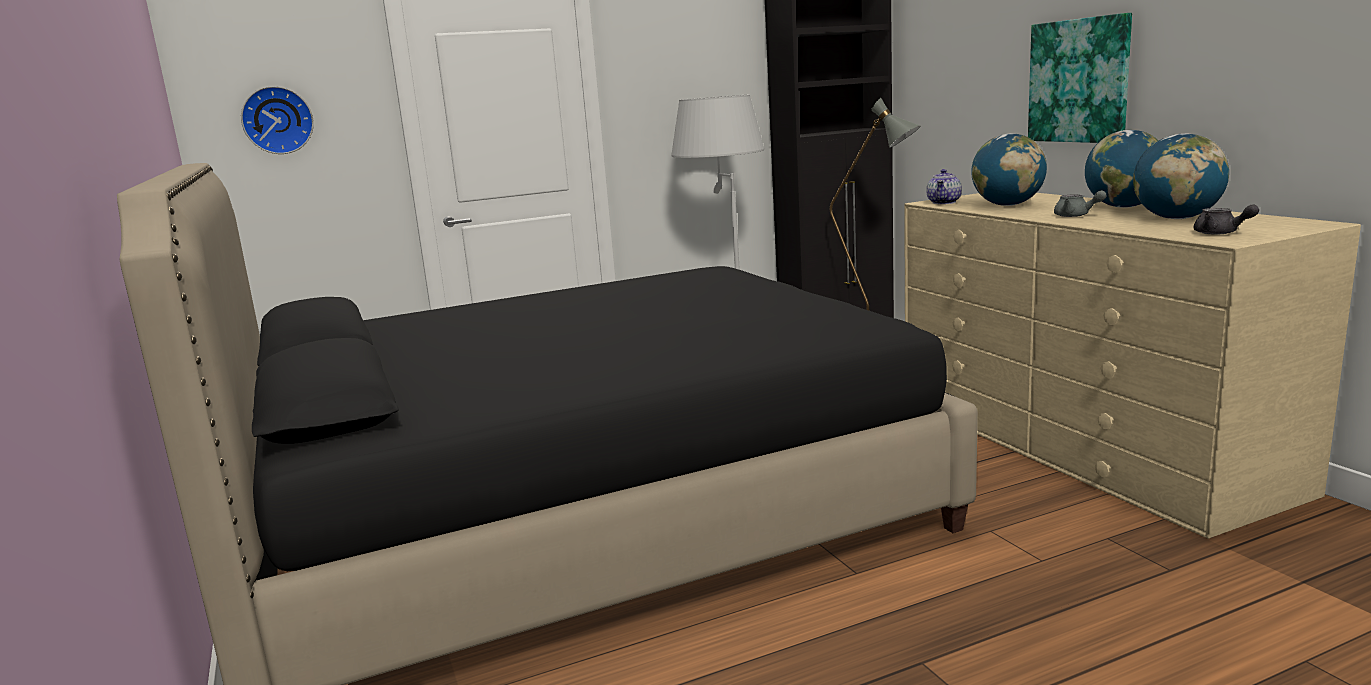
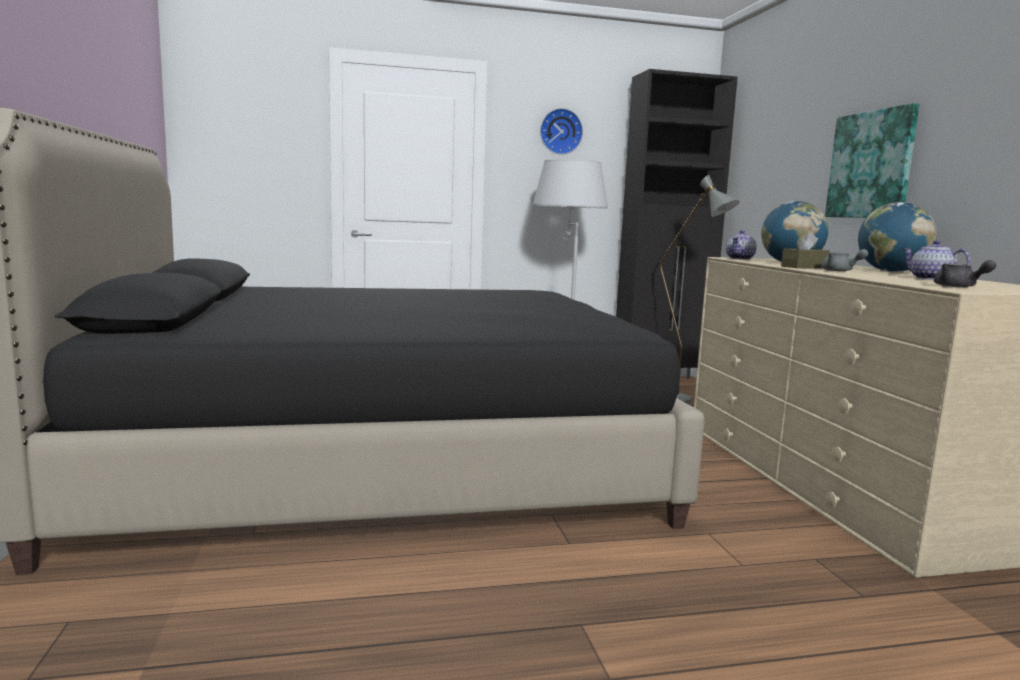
camera: 10 degrees right, 5 degrees down
wall clock [241,86,314,154] -> wall clock moved to [540,108,583,155]
globe [1133,134,1229,219] -> teapot [903,240,970,280]
none -> brown tissue box [781,232,830,268]

